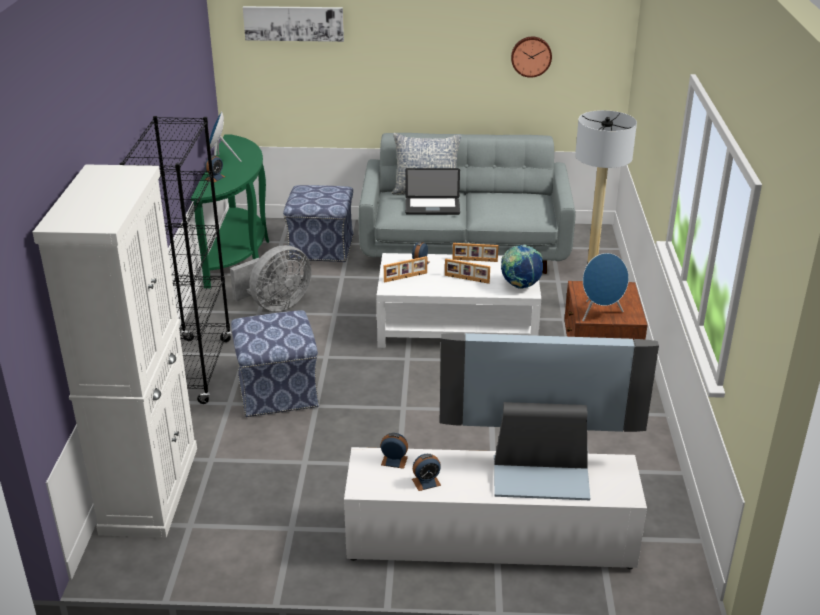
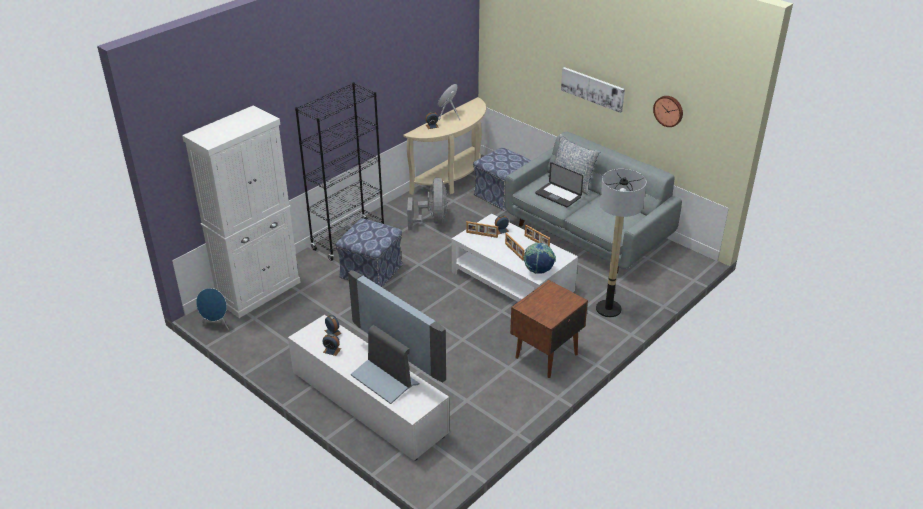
camera: 40 degrees right, 5 degrees up
green console table [191,134,269,288] -> beige console table [403,97,486,195]
grey fan [230,245,312,311] -> grey fan turned 90 degrees counterclockwise [407,178,448,230]
picture [243,6,344,42] -> picture moved to [561,67,625,113]
blue speaker [582,253,629,321] -> blue speaker moved to [196,288,229,330]

